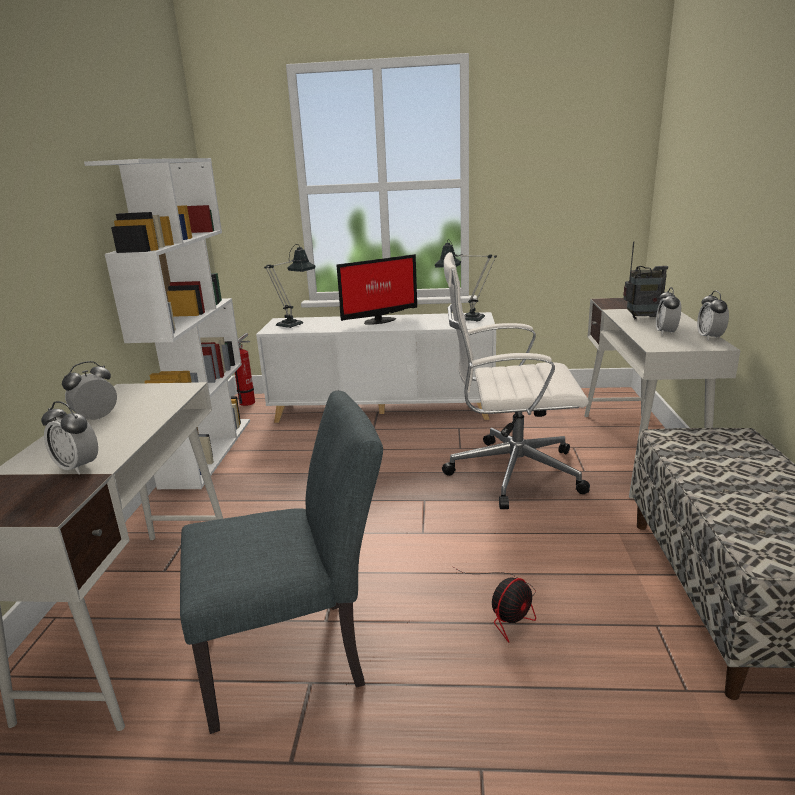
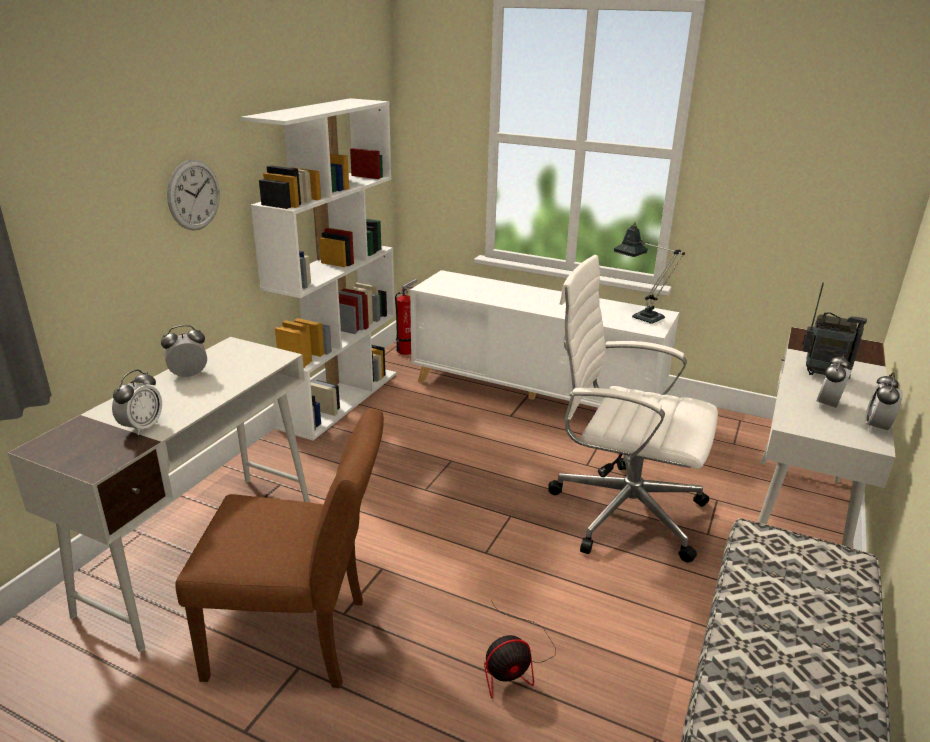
camera: 20 degrees right, 5 degrees up
alarm clock [41,401,98,475] -> alarm clock turned 120 degrees counterclockwise [112,370,162,435]
grey chair [180,391,383,734] -> brown chair [175,408,384,688]
table lamp [264,244,315,328] -> none
monitor [337,254,417,325] -> none
none -> wall clock [167,160,220,230]

